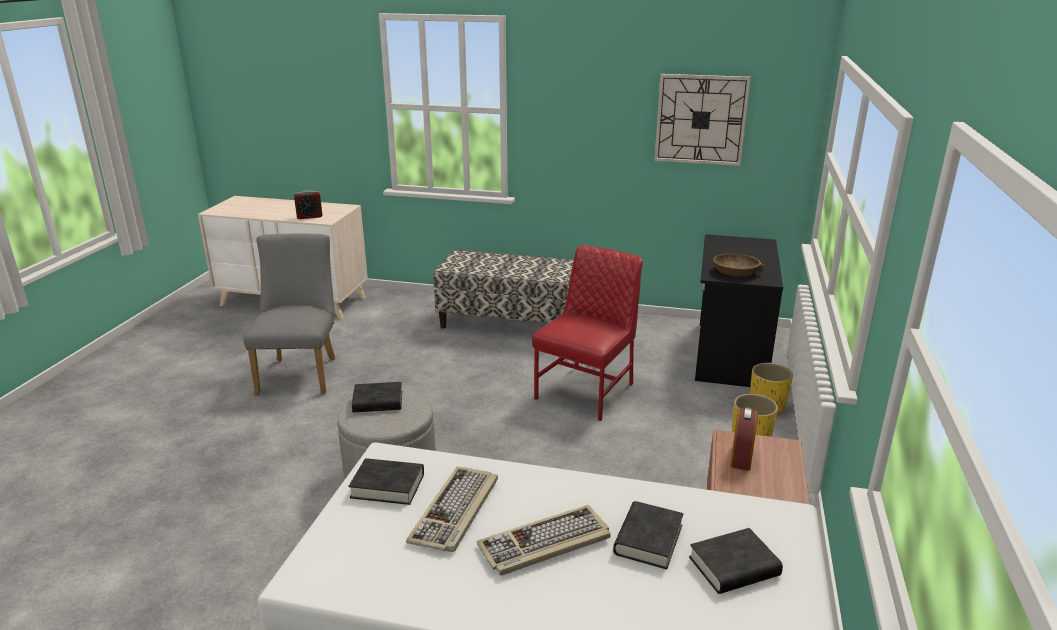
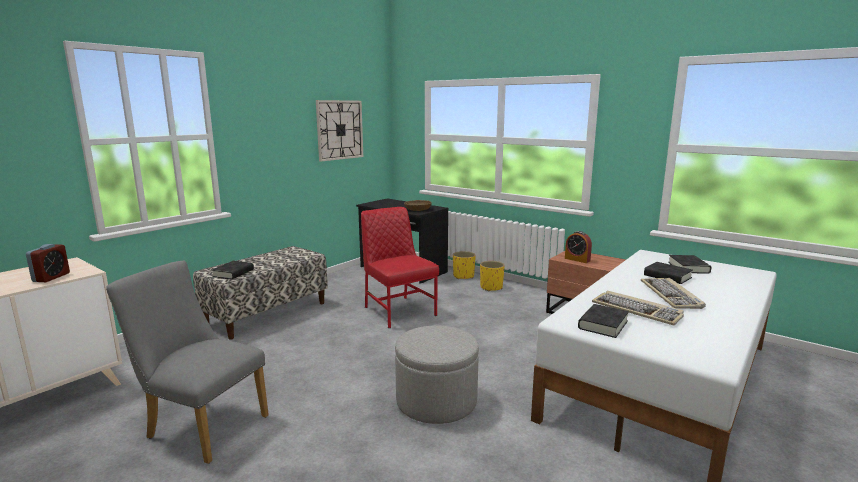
camera: 65 degrees left, 10 degrees down
black book [352,382,402,412] -> black book moved to [212,261,254,279]

